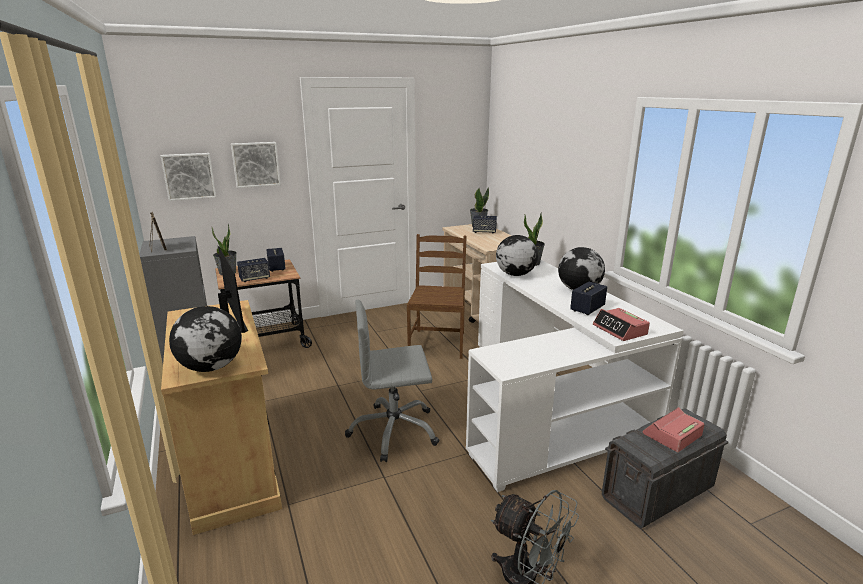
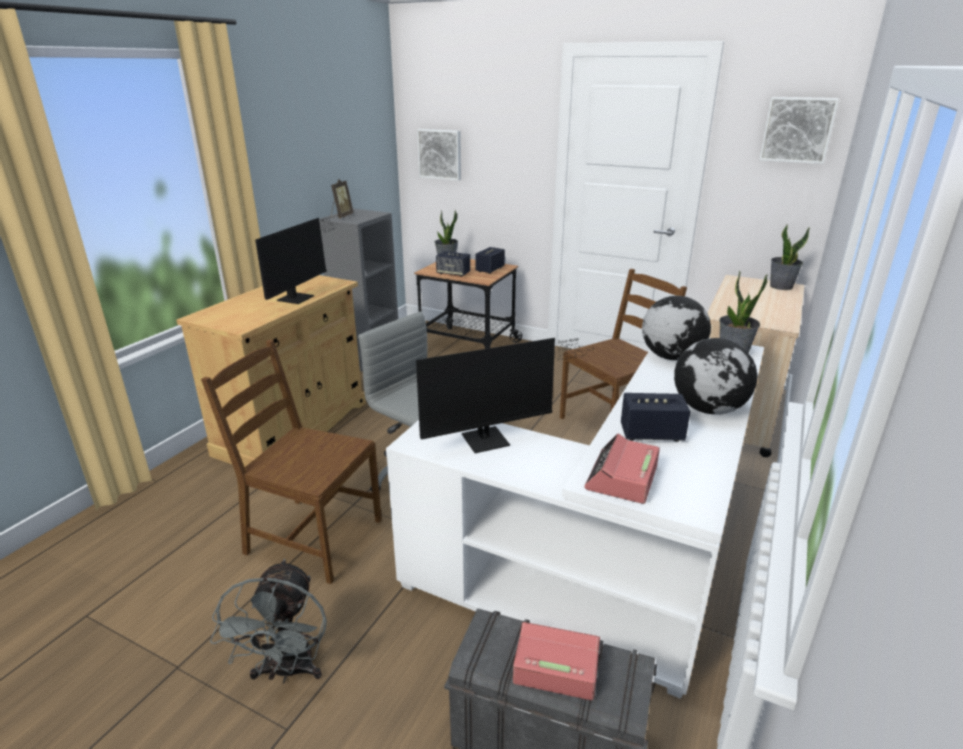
camera: 50 degrees right, 5 degrees up
globe [169,306,242,372] -> none
picture [231,142,281,188] -> picture moved to [759,97,839,164]
speaker [473,215,497,233] -> none
none -> brown chair [201,340,382,584]
none -> monitor [416,338,595,453]

